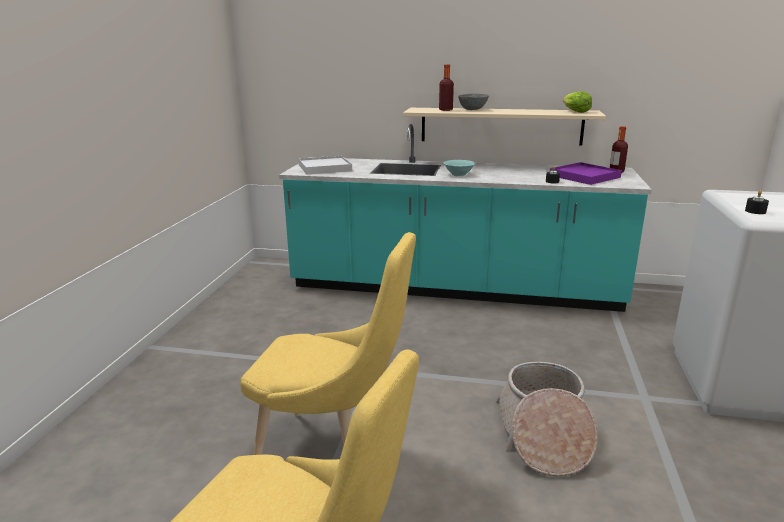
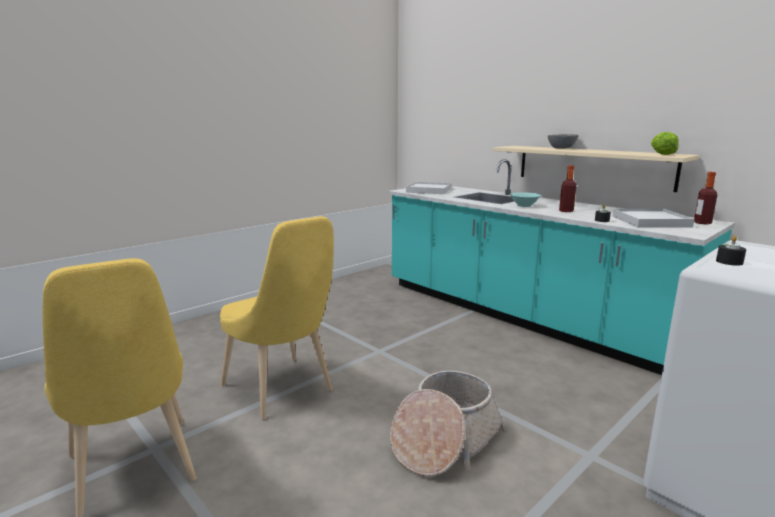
camera: 35 degrees right, 5 degrees down
bottle [439,64,454,111] -> bottle moved to [559,165,577,212]
purple tray [550,162,622,185] -> white tray [613,209,694,228]

